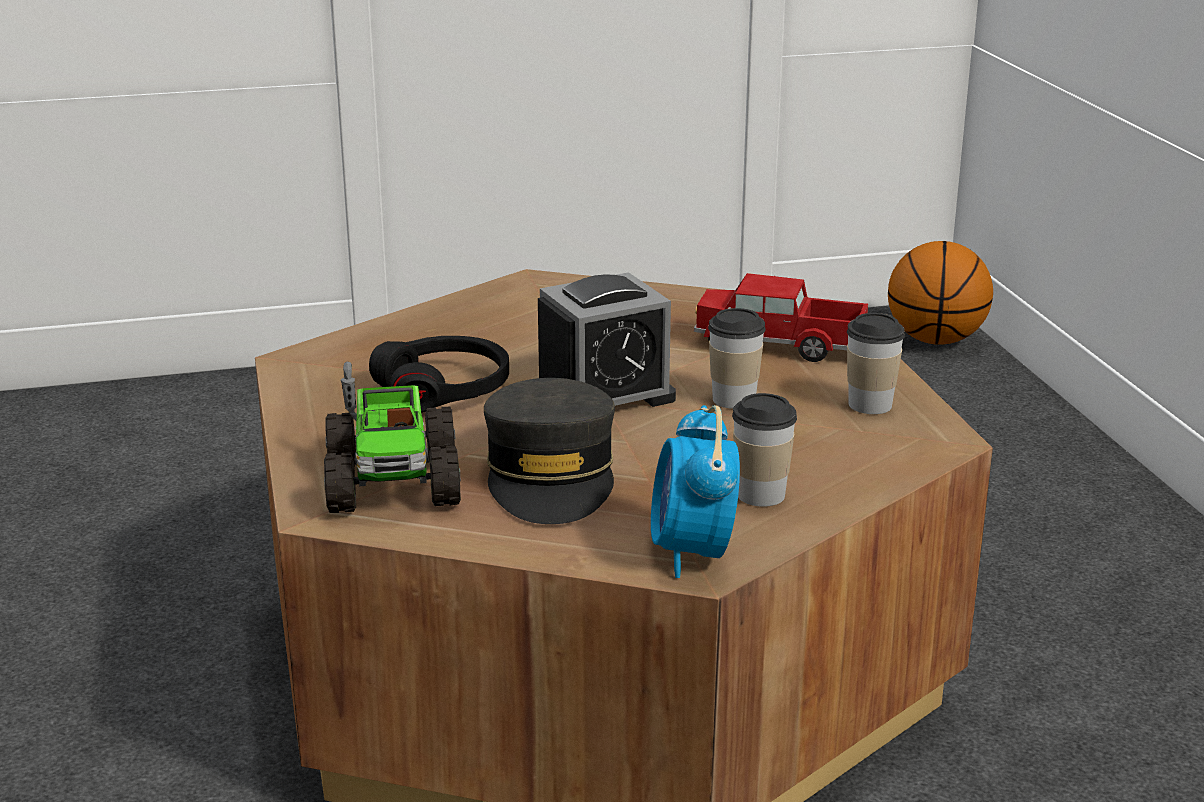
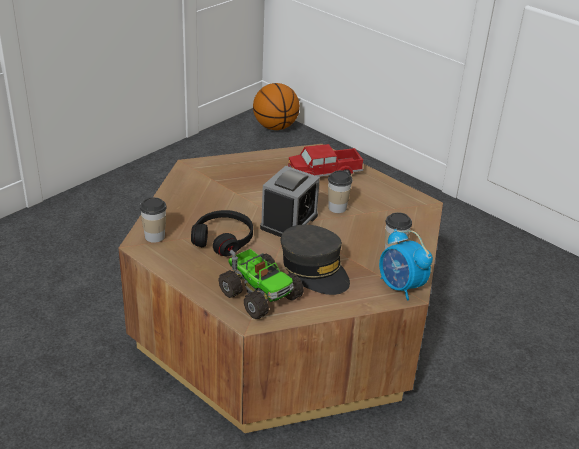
camera: 35 degrees left, 10 degrees up
cup [847,313,905,414] -> cup moved to [140,197,167,243]

